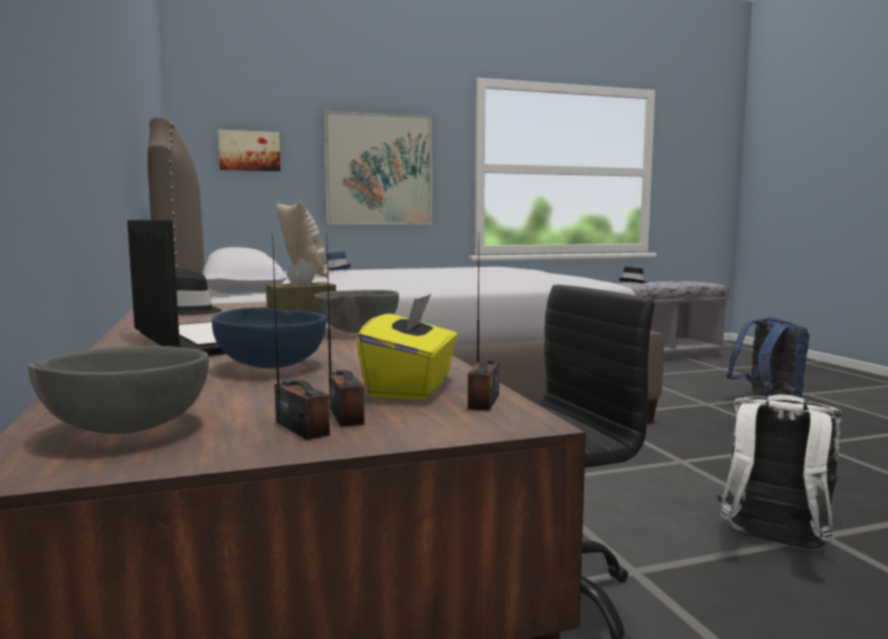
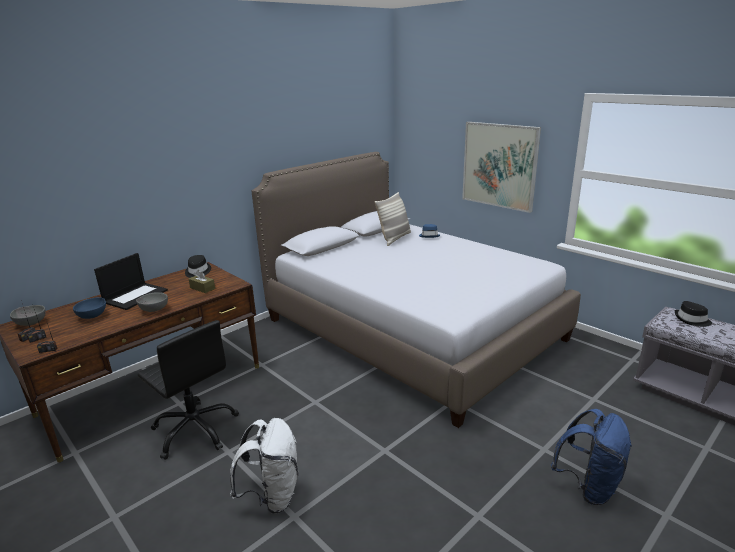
camera: 65 degrees right, 15 degrees up
picture [218,130,280,171] -> none
yellow tissue box [357,294,457,400] -> none

